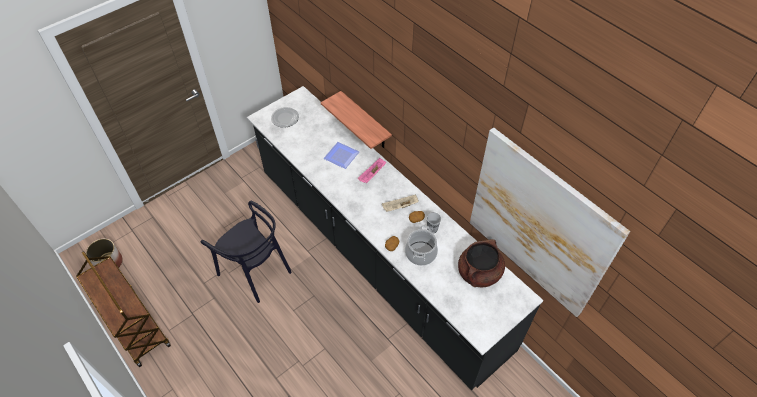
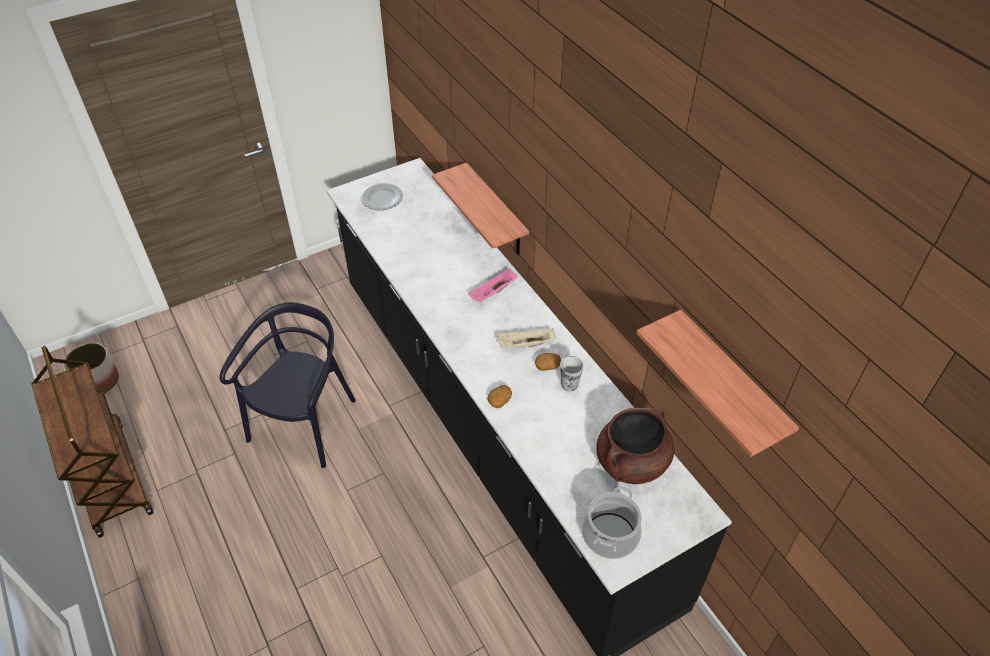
camera: 10 degrees right, 5 degrees down
black chair [200,201,292,303] -> black chair turned 120 degrees counterclockwise [219,302,356,468]
plate [323,142,359,169] -> none
cooking pot [405,225,438,266] -> cooking pot moved to [582,486,642,559]
picture [470,128,630,317] -> shelf [636,309,799,457]

